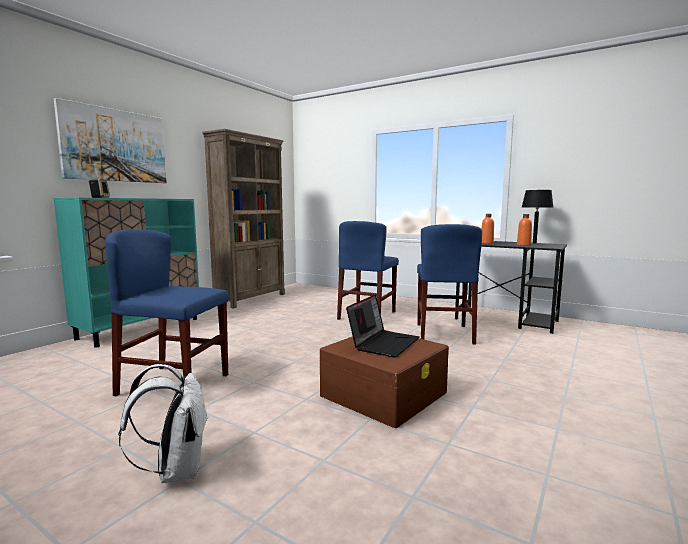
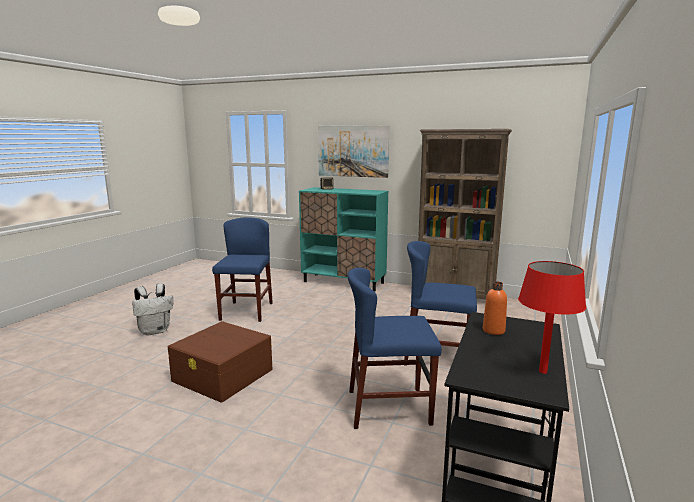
camera: 80 degrees right, 5 degrees up
laptop [346,294,419,358] -> none
orange bottle [517,214,532,246] -> none
black table lamp [522,190,554,244] -> red table lamp [518,261,586,374]

